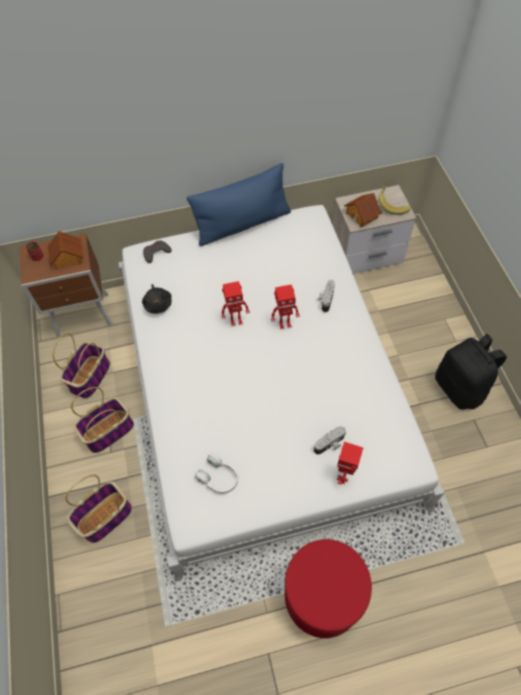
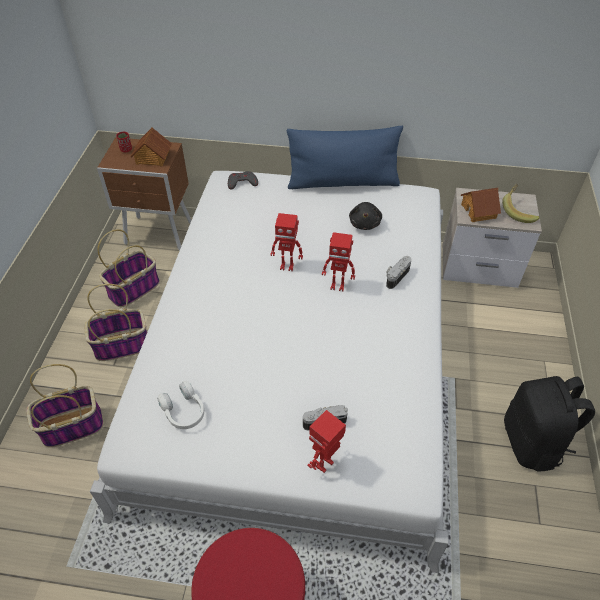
camera: 20 degrees right, 10 degrees down
black plush toy [142,284,172,314] -> black plush toy moved to [349,202,382,230]

